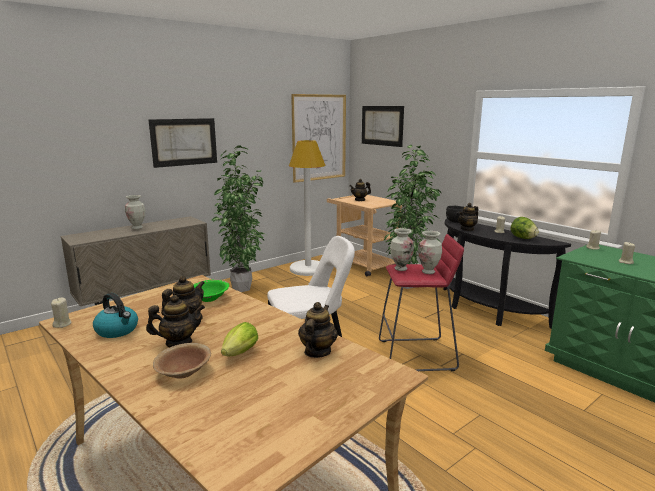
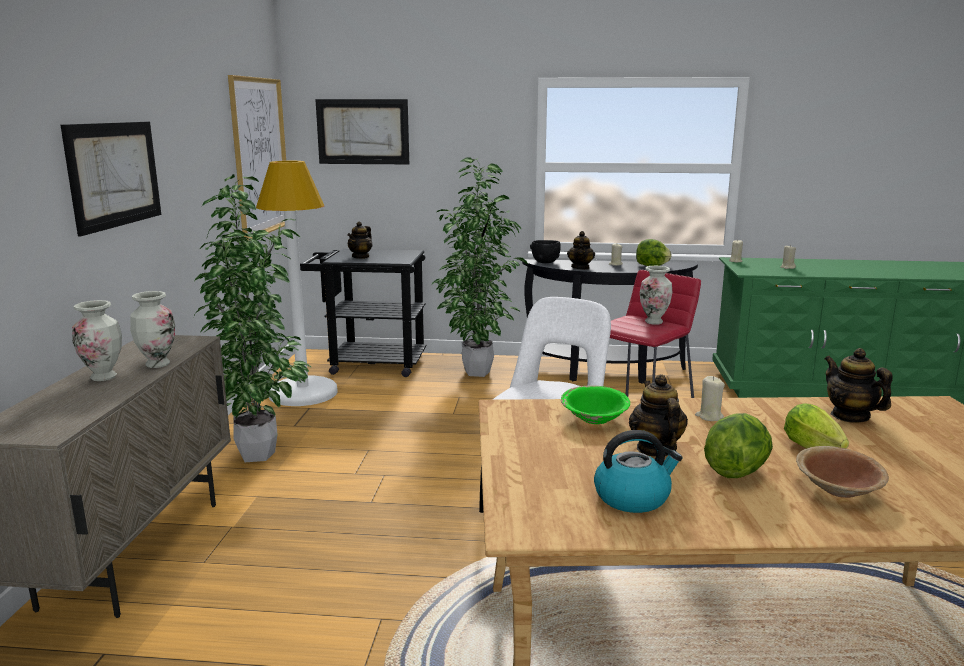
camera: 45 degrees left, 0 degrees up
beige candle [51,298,72,328] -> beige candle moved to [695,376,725,421]
teapot [146,295,205,347] -> lettuce [704,413,773,478]
beige cart [327,195,402,276] -> black cart [300,249,427,377]
vase [390,228,414,271] -> vase moved to [130,291,175,368]

